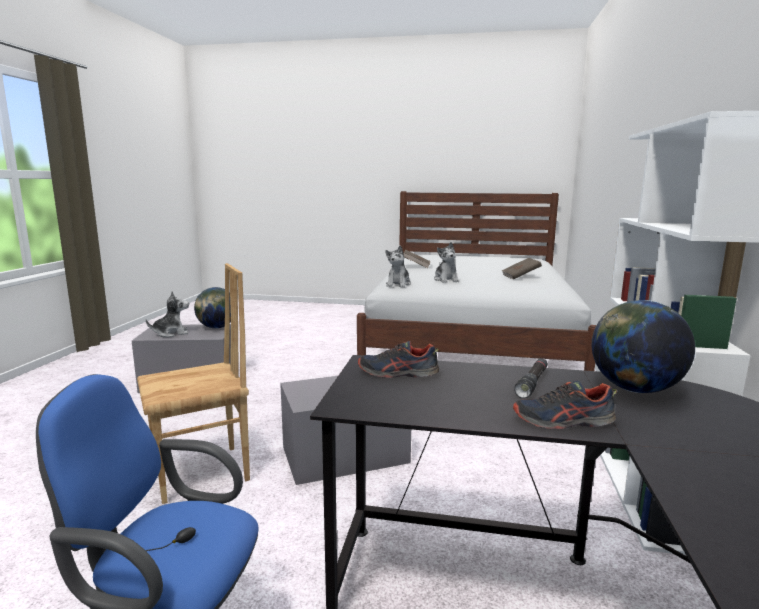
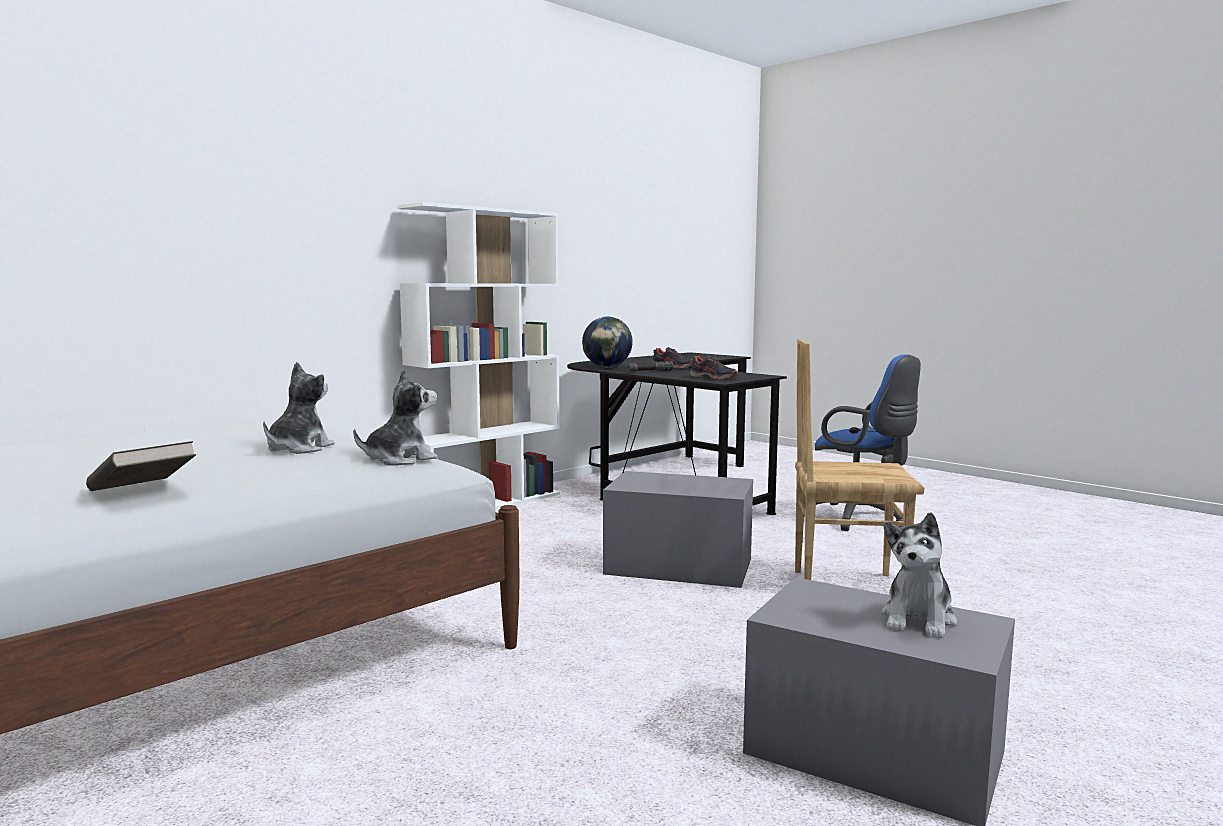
camera: 145 degrees left, 5 degrees down
plush toy [146,291,189,337] -> plush toy turned 75 degrees counterclockwise [881,512,957,638]
globe [194,287,231,329] -> none
brown book [502,258,542,279] -> none

